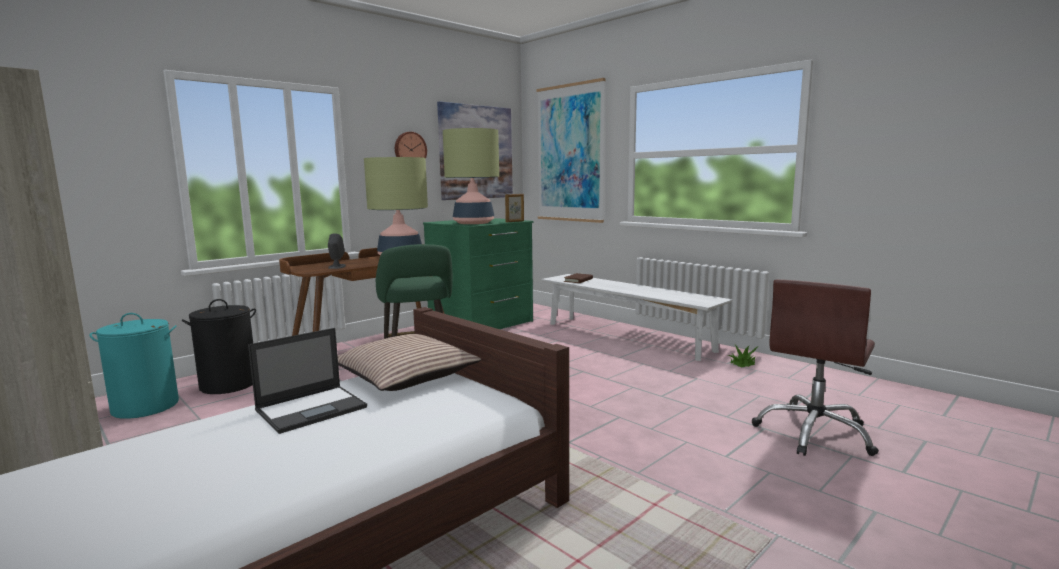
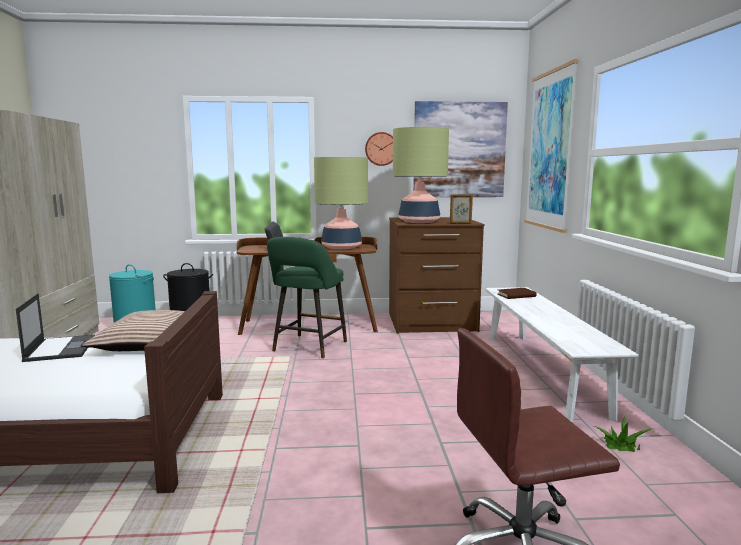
camera: 40 degrees right, 0 degrees up
laptop [248,328,367,434] -> laptop turned 105 degrees counterclockwise [16,293,95,362]
green dresser [423,218,534,329] -> brown dresser [389,217,485,334]

